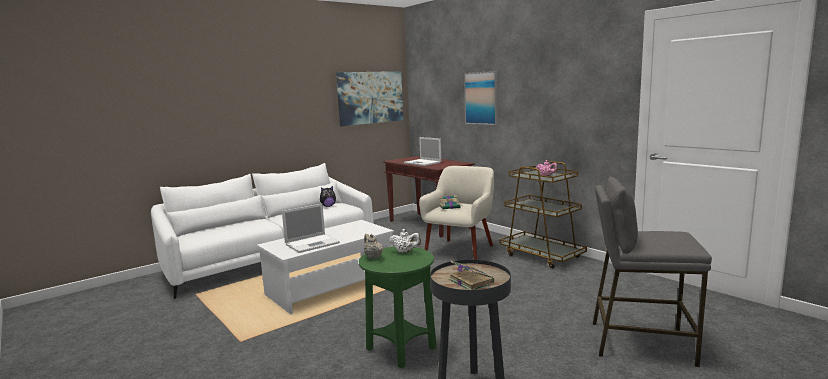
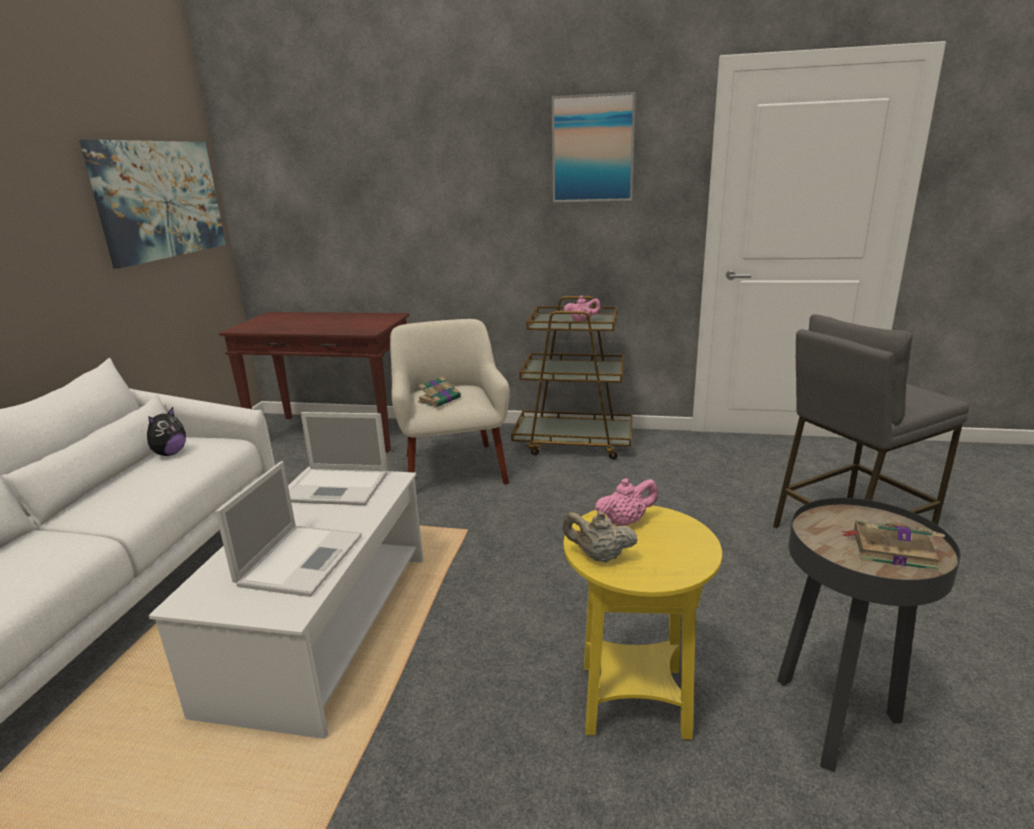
camera: 40 degrees left, 10 degrees up
green side table [359,247,437,369] -> yellow side table [564,505,722,739]
white teapot [389,229,421,253] -> pink teapot [595,478,658,526]
laptop [404,137,441,166] -> laptop moved to [289,412,388,505]
picture [464,71,498,125] -> picture moved to [552,92,636,202]

